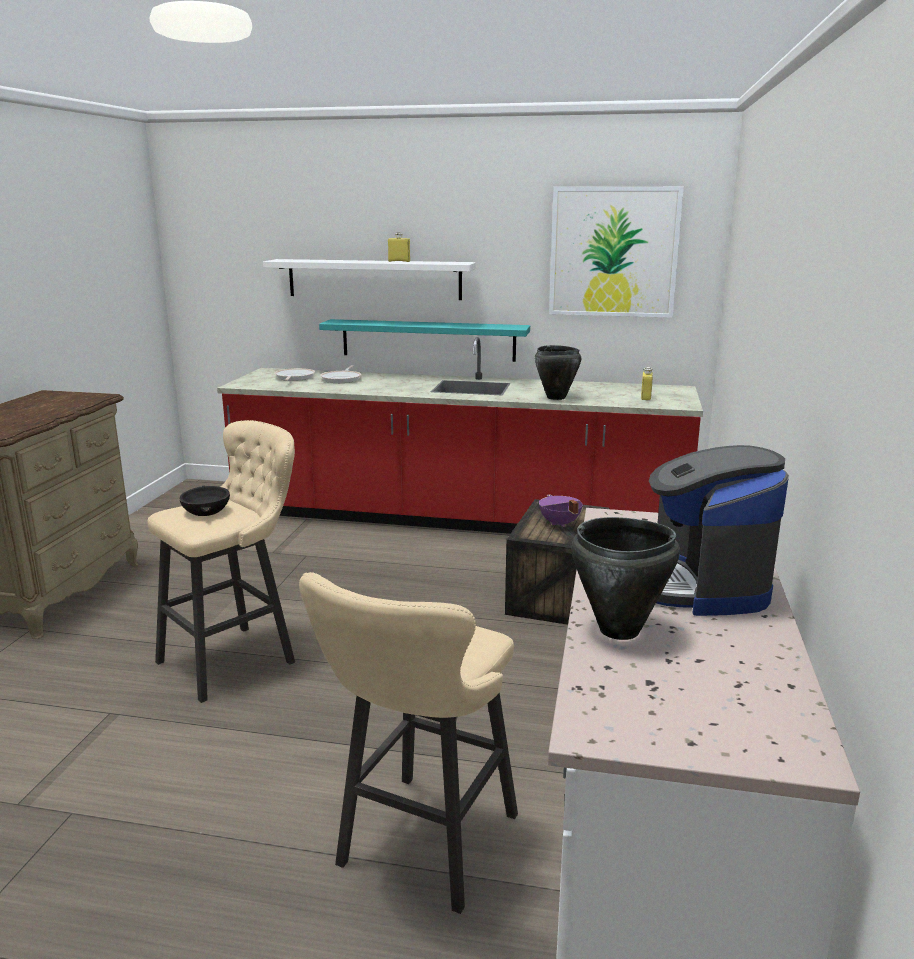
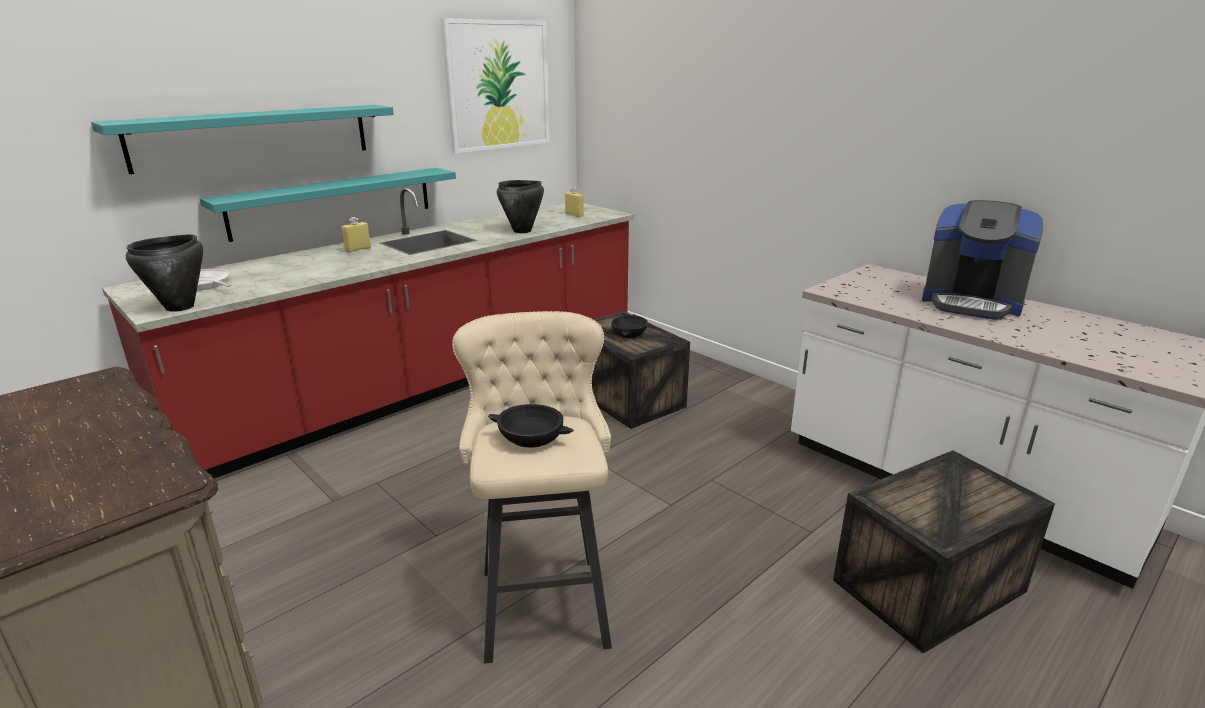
camera: 55 degrees left, 5 degrees up
white shelf [263,259,476,300] -> turquoise shelf [91,105,394,174]
beige stool [299,572,518,914] -> crate [833,450,1055,653]
frying pan [320,365,361,383] -> none
yellow bottle [388,232,410,262] -> yellow bottle moved to [341,217,371,253]
purple cooking pot [539,494,582,527] -> black bowl [611,314,648,338]
black cooking pot [571,517,680,640] -> black cooking pot moved to [126,235,203,312]

